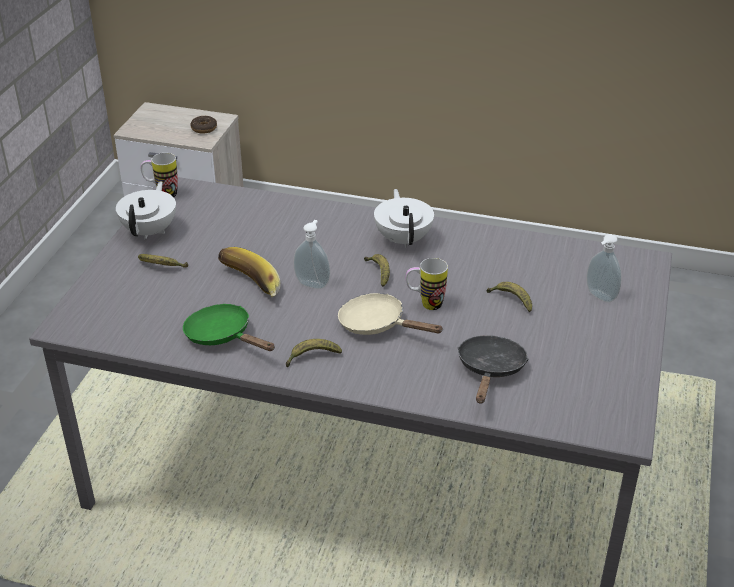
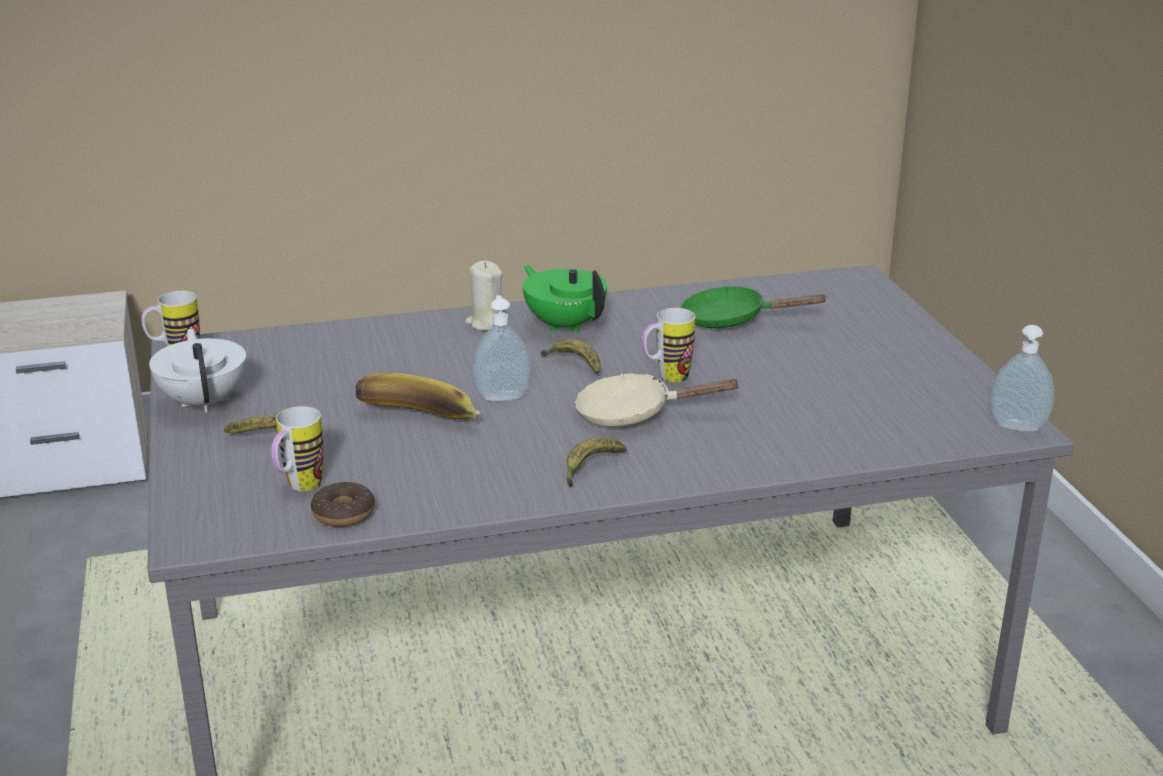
camera: 30 degrees left, 10 degrees down
green frying pan [183,304,275,351] -> green frying pan moved to [680,286,828,328]
donut [190,116,217,134] -> donut moved to [311,482,375,527]
white teapot [374,189,434,248] -> green teapot [523,265,607,332]
black frying pan [457,335,529,403] -> none
banana [486,282,532,312] -> none
soap dispenser [586,234,622,303] -> soap dispenser moved to [990,325,1054,432]
none -> mug [272,406,323,491]
none -> beige candle [465,260,503,331]

